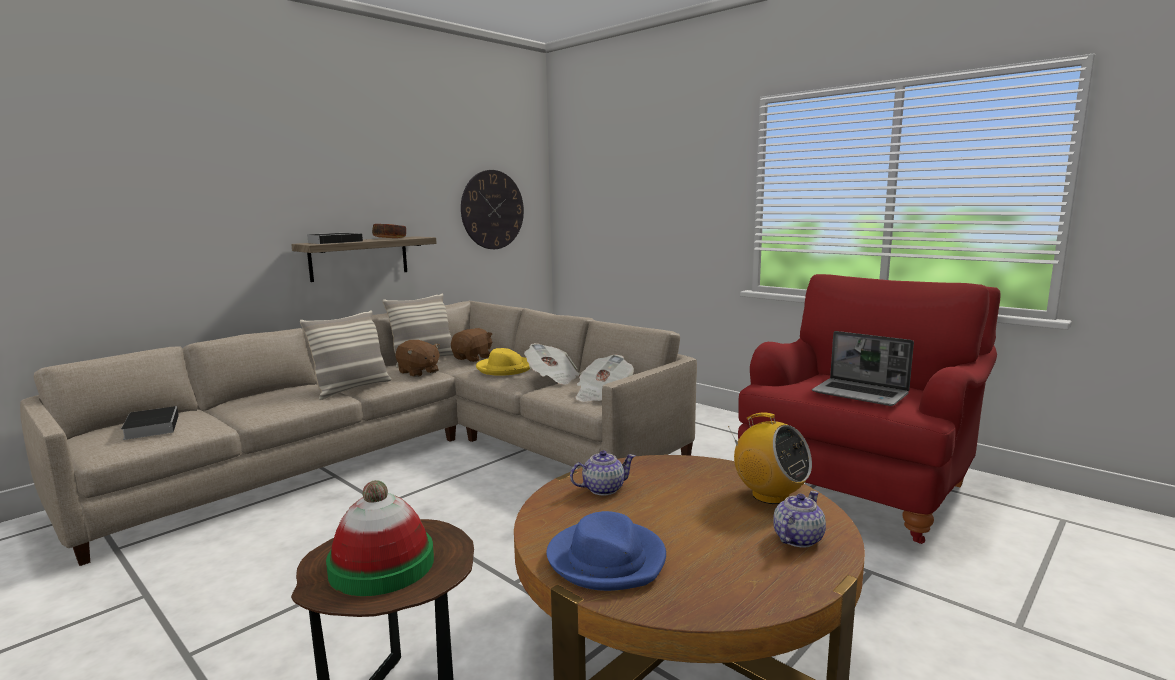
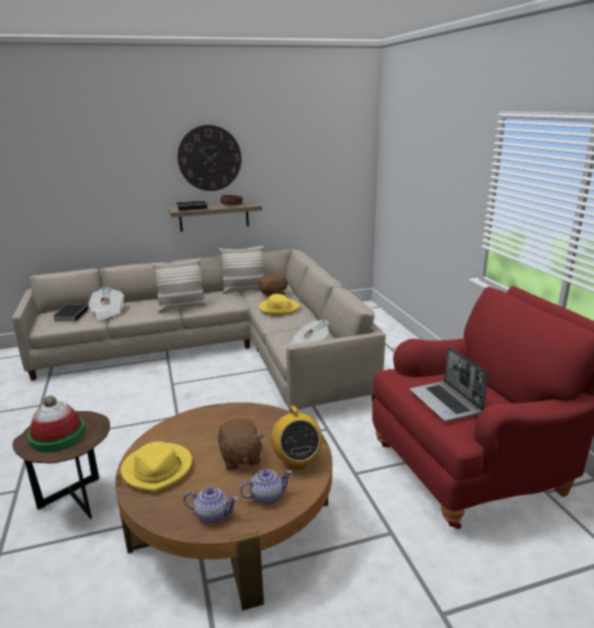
camera: 30 degrees right, 10 degrees up
brown plush toy [396,340,440,377] -> brown plush toy moved to [218,418,264,470]
wall clock [461,170,524,249] -> wall clock moved to [178,125,242,191]
newspaper [524,343,580,385] -> newspaper moved to [88,287,124,320]
blue hat [546,511,666,591] -> yellow hat [121,441,192,492]
teapot [570,450,635,496] -> teapot moved to [184,487,238,524]

